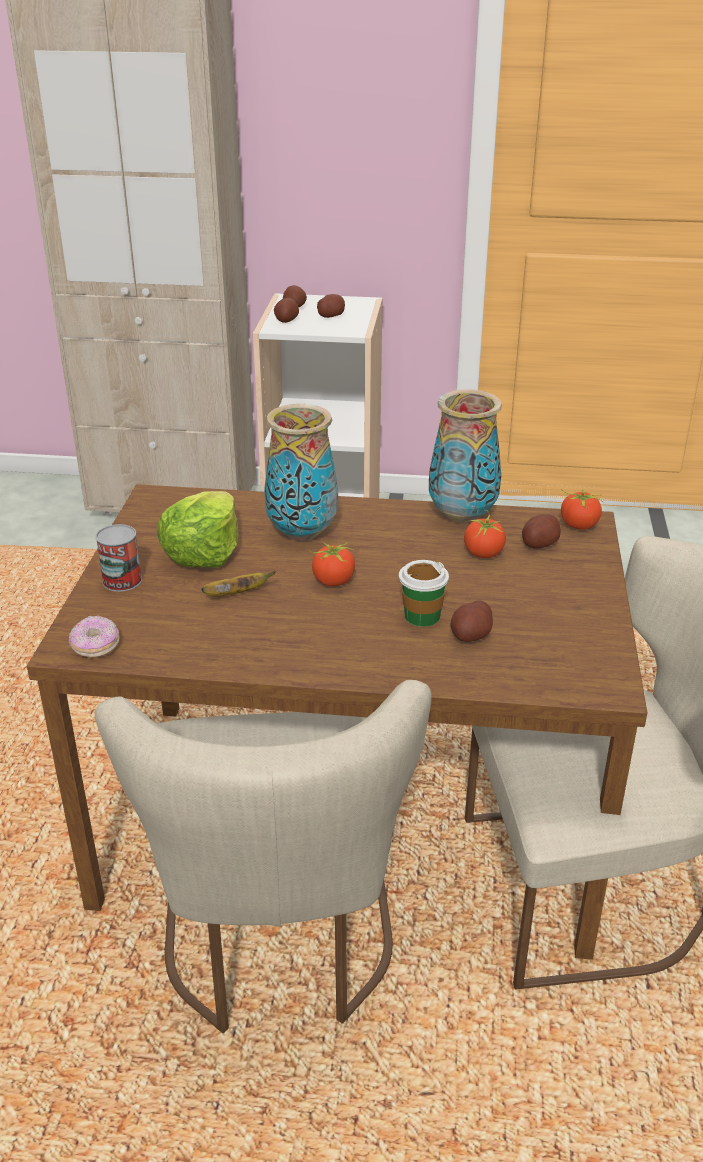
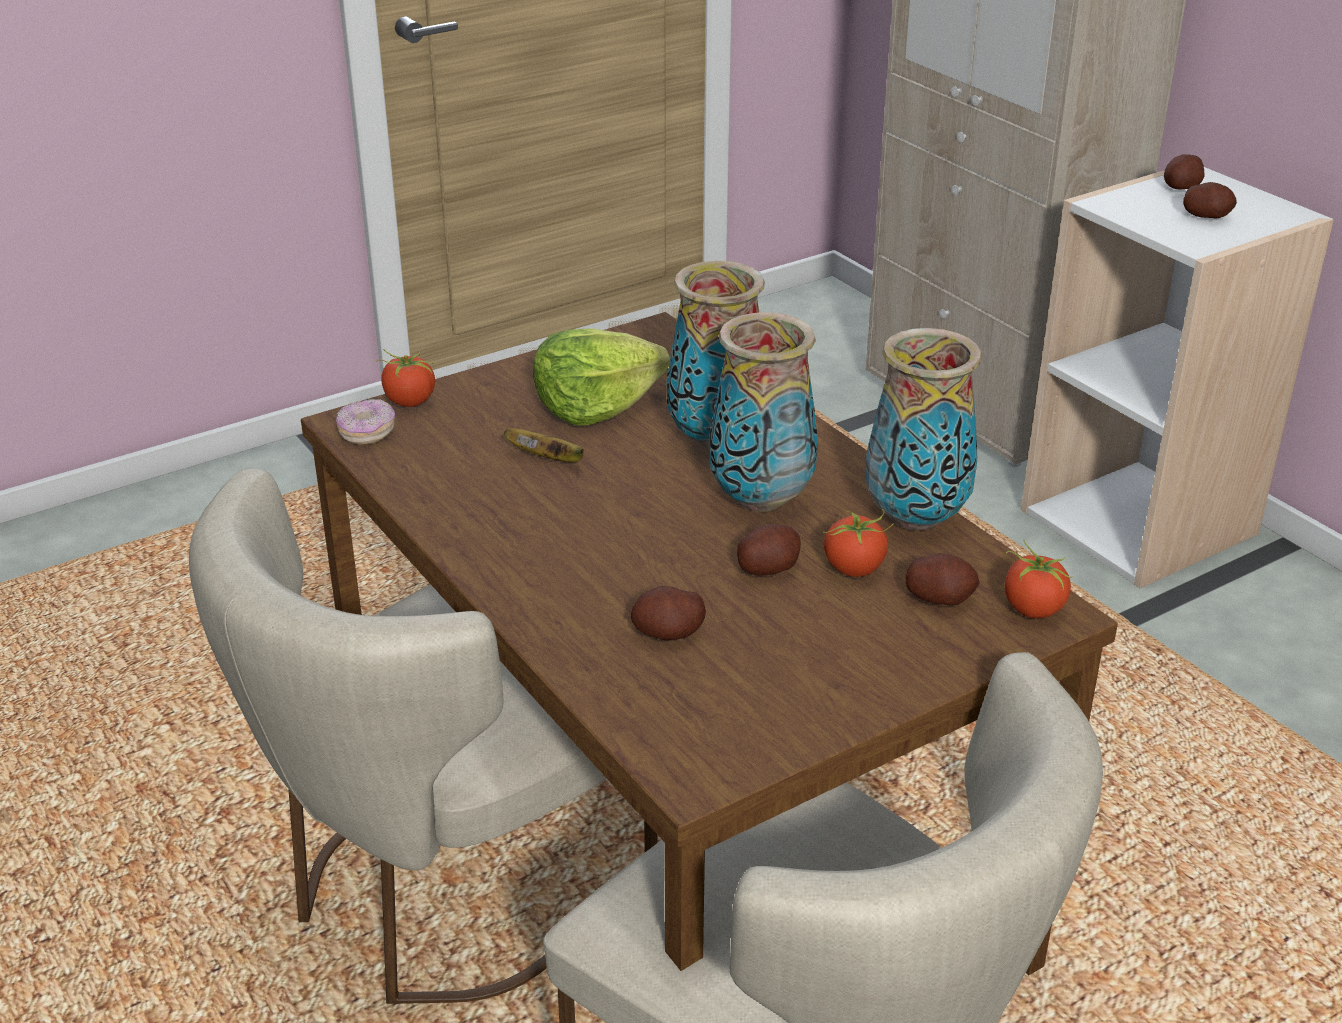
camera: 50 degrees right, 0 degrees up
can [96,524,142,592] -> none
potato [274,298,299,323] -> potato moved to [737,524,801,576]
tomato [309,542,355,586] -> tomato moved to [376,349,435,407]
cup [399,560,449,627] -> none
none -> vase [709,312,818,512]

